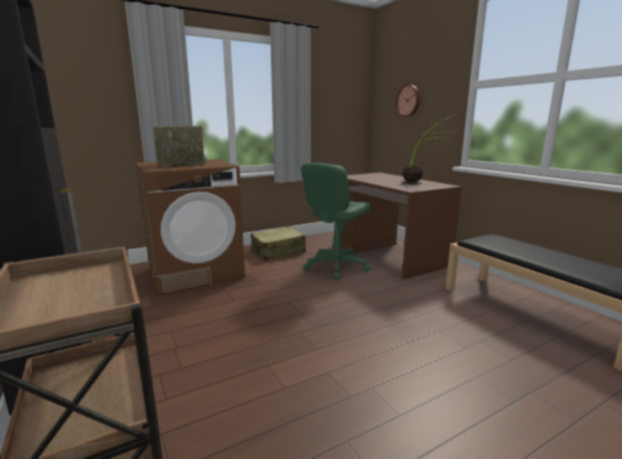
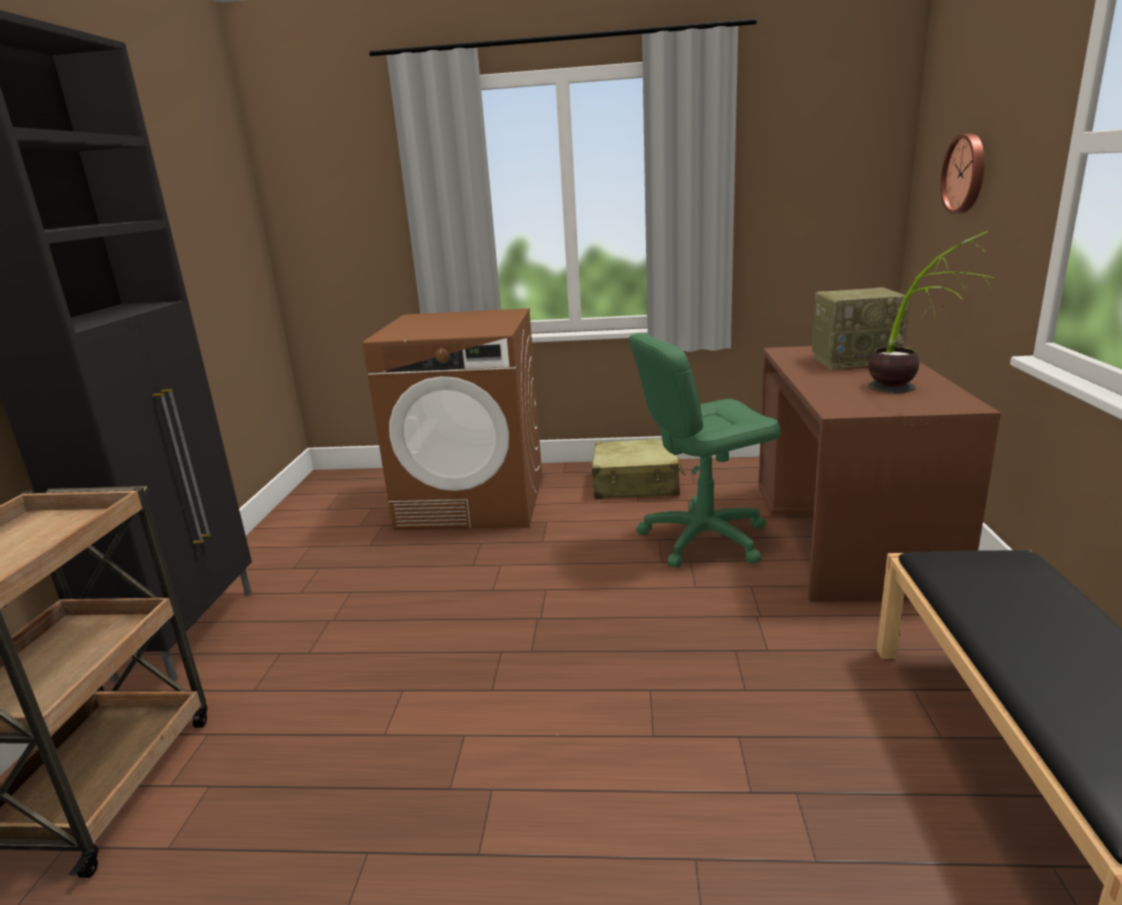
camera: 35 degrees right, 5 degrees up
radio [153,126,207,167] -> radio moved to [812,287,910,370]

